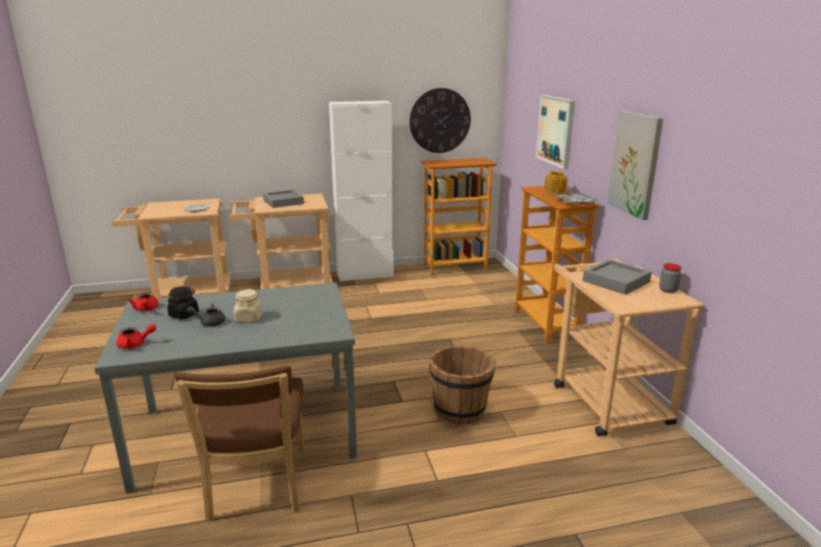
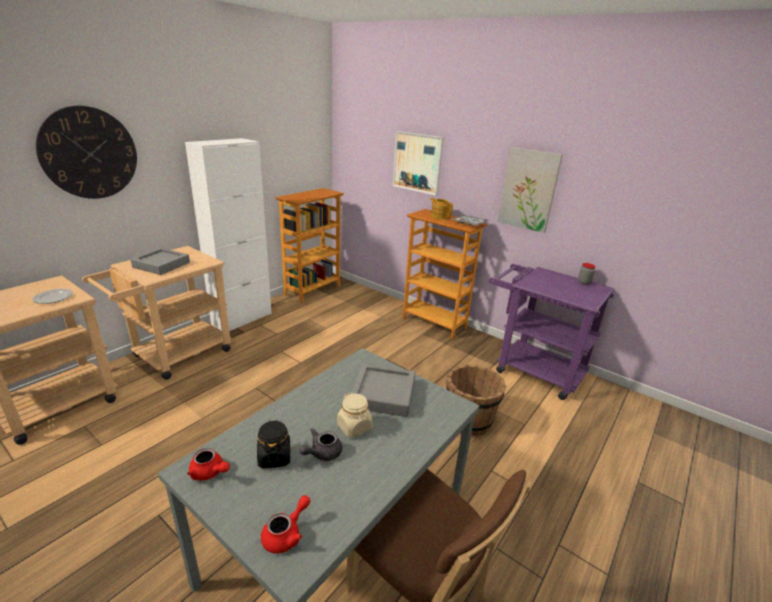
camera: 40 degrees left, 5 degrees up
wall clock [409,88,471,153] -> wall clock moved to [36,106,137,199]
beige cart [554,259,705,436] -> purple cart [489,264,614,400]
grey tray [583,259,652,295] -> grey tray moved to [351,364,416,417]

